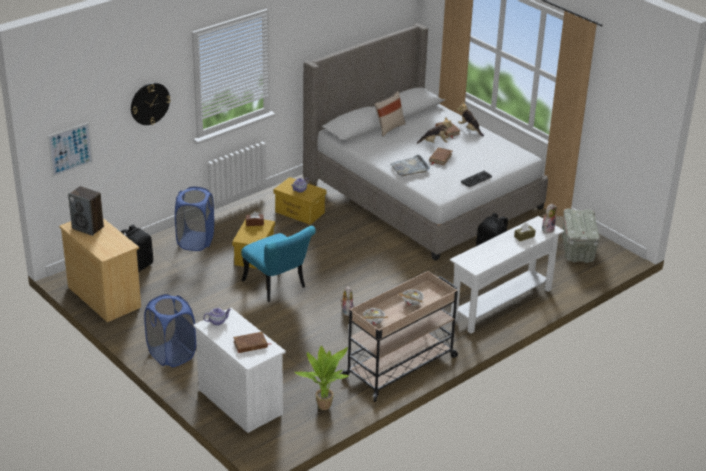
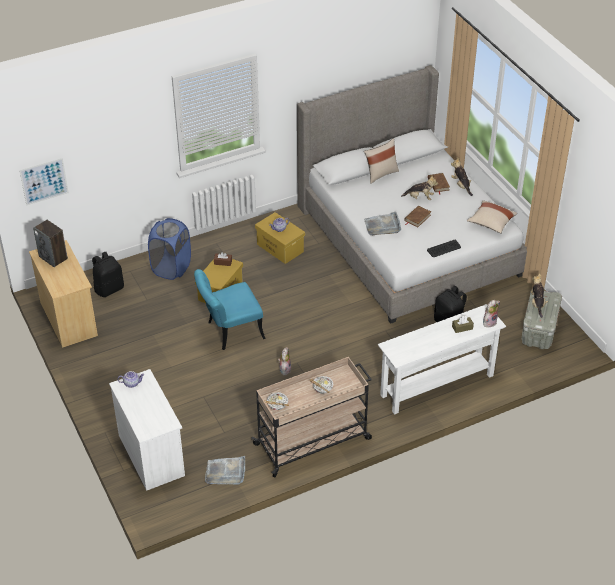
camera: 15 degrees right, 10 degrees up
wall clock [131,83,171,125] -> none
blue laundry basket [144,294,196,367] -> none
brown book [233,332,272,353] -> none
turquoise chair [241,226,316,302] -> turquoise chair turned 90 degrees clockwise [194,269,266,350]
potted plant [295,345,350,410] -> grey tray [205,456,245,485]
none -> beige pillow [467,200,517,234]
none -> plush toy [531,273,548,318]

